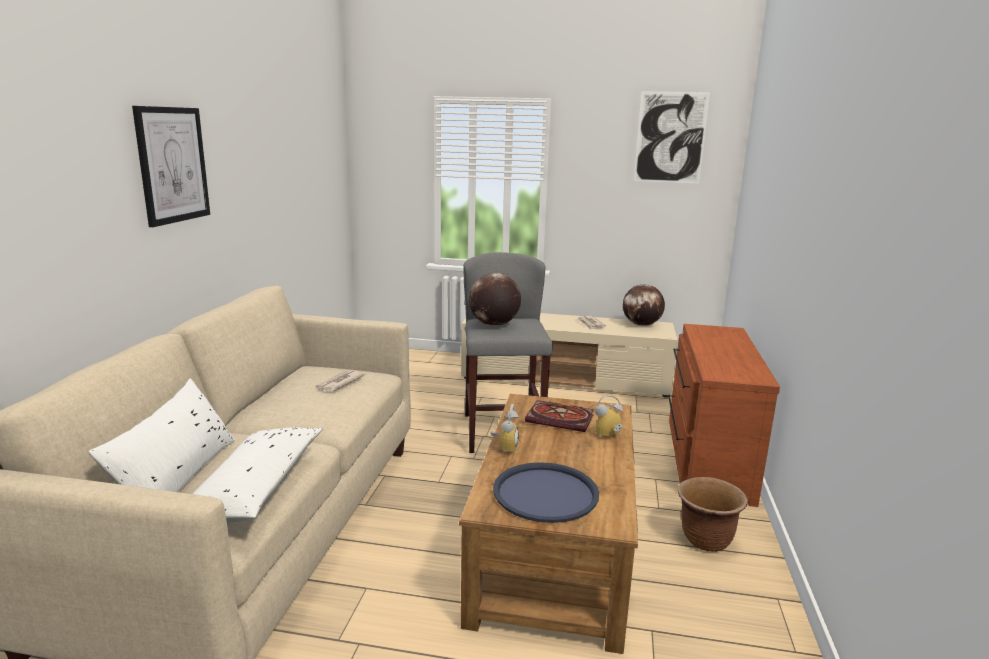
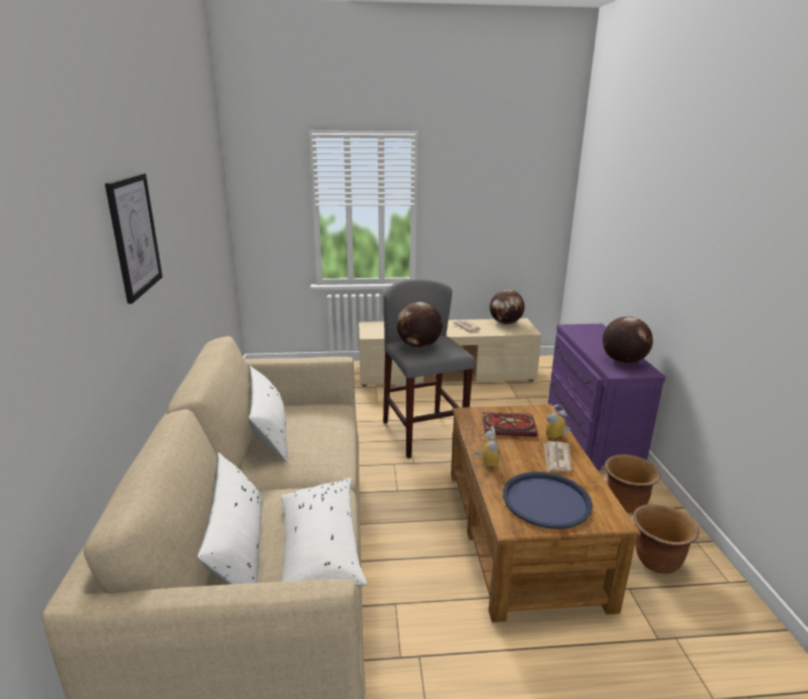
camera: 15 degrees left, 5 degrees up
newspaper [314,370,365,392] -> newspaper moved to [544,441,572,472]
picture [634,91,710,184] -> none
brown dresser [668,324,780,507] -> purple dresser [548,324,666,470]
none -> white pillow [249,366,288,463]
none -> globe [602,316,653,364]
none -> brown planter [633,505,699,574]

